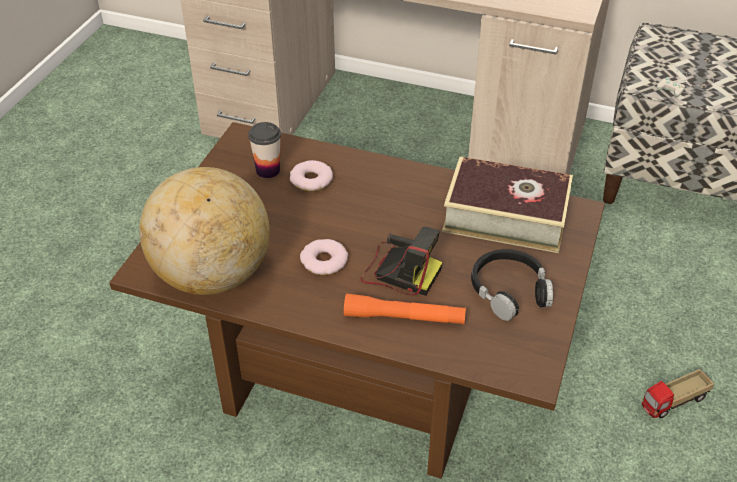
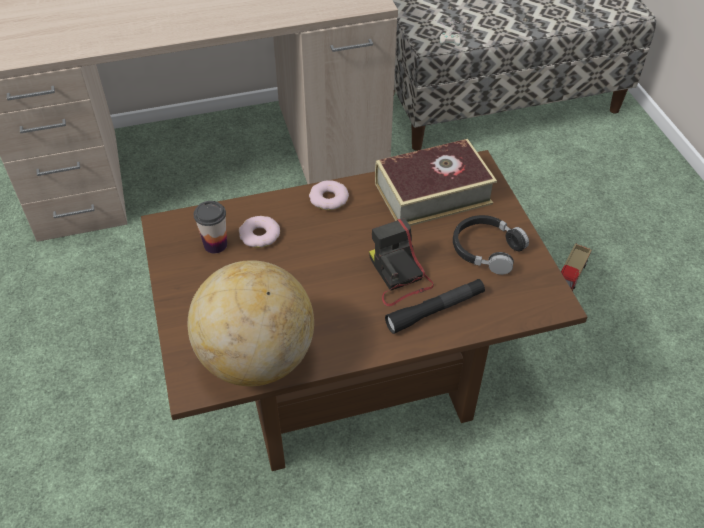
camera: 35 degrees left, 5 degrees up
donut [300,239,348,275] -> donut moved to [309,180,349,210]
orange flashlight [344,294,466,324] -> black flashlight [385,279,485,334]
camera [361,227,443,296] -> camera turned 105 degrees counterclockwise [369,218,434,307]

